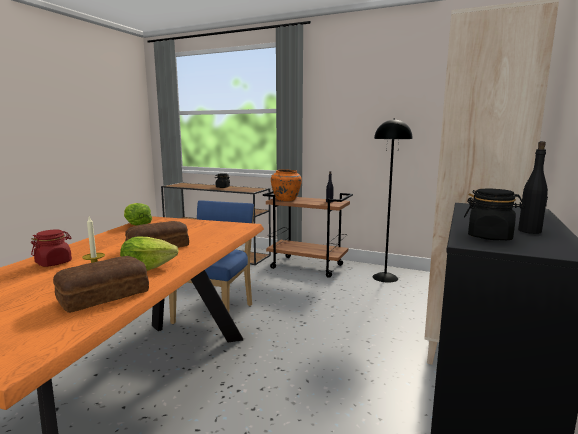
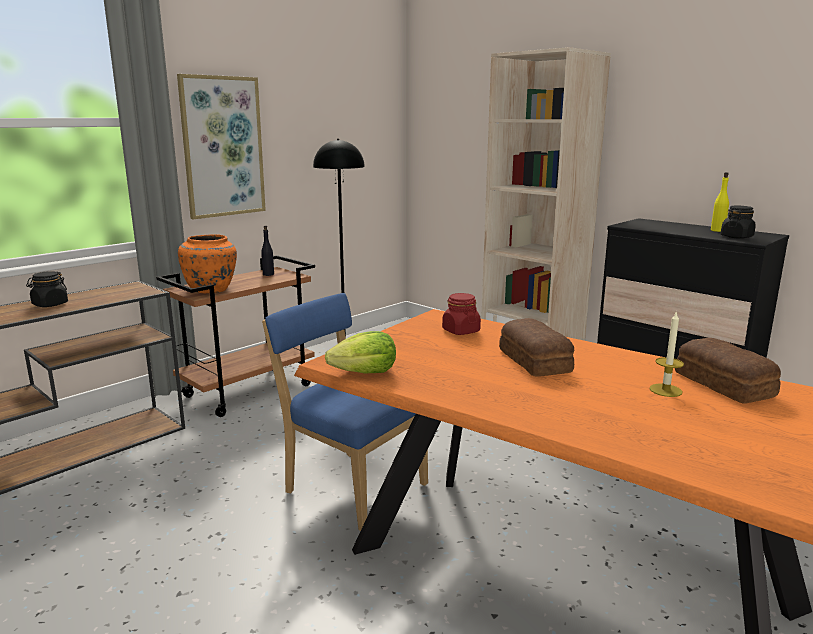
camera: 70 degrees left, 5 degrees up
red jar [31,229,72,267] -> red jar moved to [442,293,481,335]
lettuce [120,236,179,271] -> none
black bottle [518,141,548,234] -> yellow bottle [711,172,729,232]
none -> picture [177,74,266,219]

